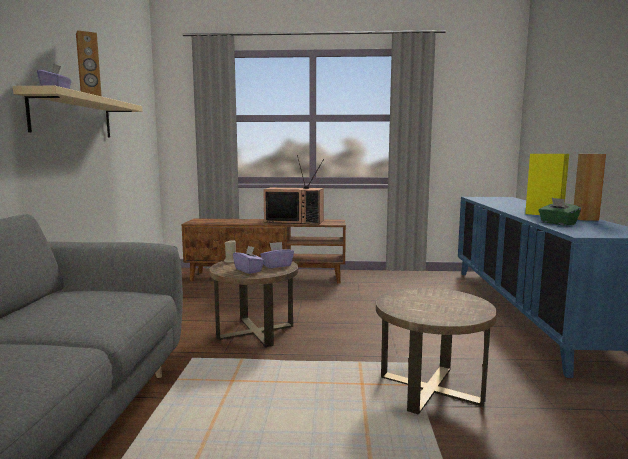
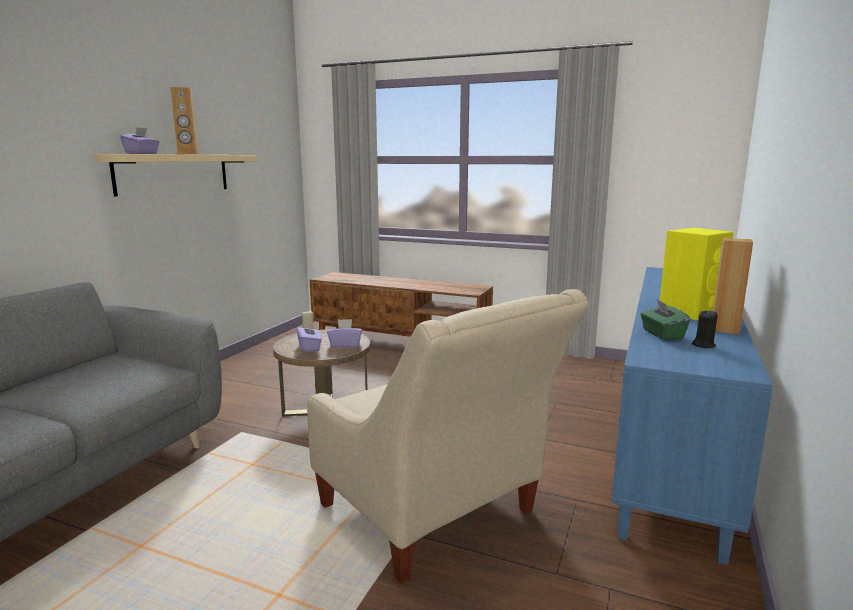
camera: 20 degrees right, 5 degrees up
television [263,155,324,224] -> none
brown side table [376,288,497,415] -> beige armchair [307,289,589,584]
none -> black candle [692,310,718,348]

